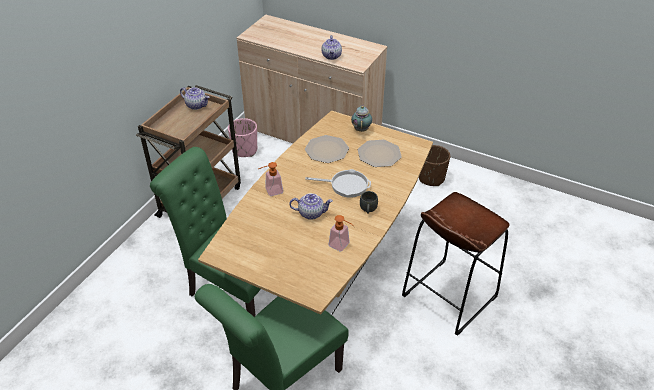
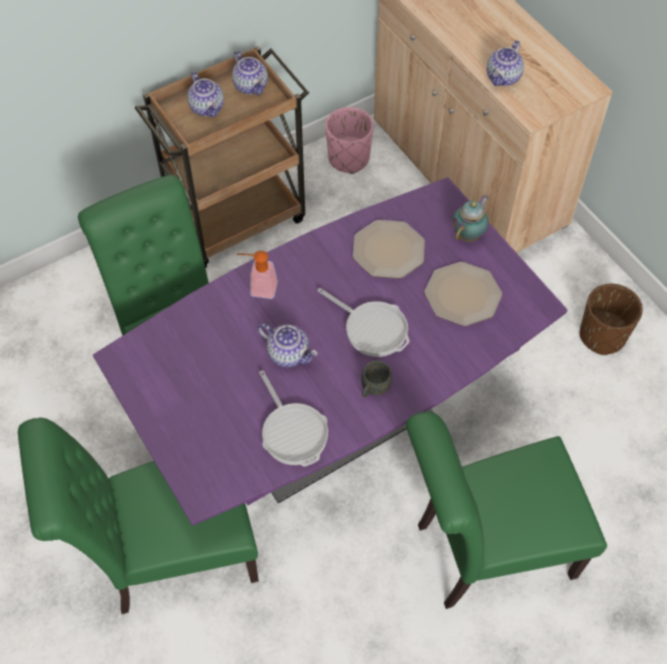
camera: 30 degrees right, 15 degrees up
brown dining table [198,111,433,315] -> purple dining table [93,177,568,526]
soap dispenser [329,215,353,252] -> frying pan [259,370,328,467]
brown stool [402,192,509,336] -> green chair [406,411,607,609]
none -> teapot [187,72,224,117]

